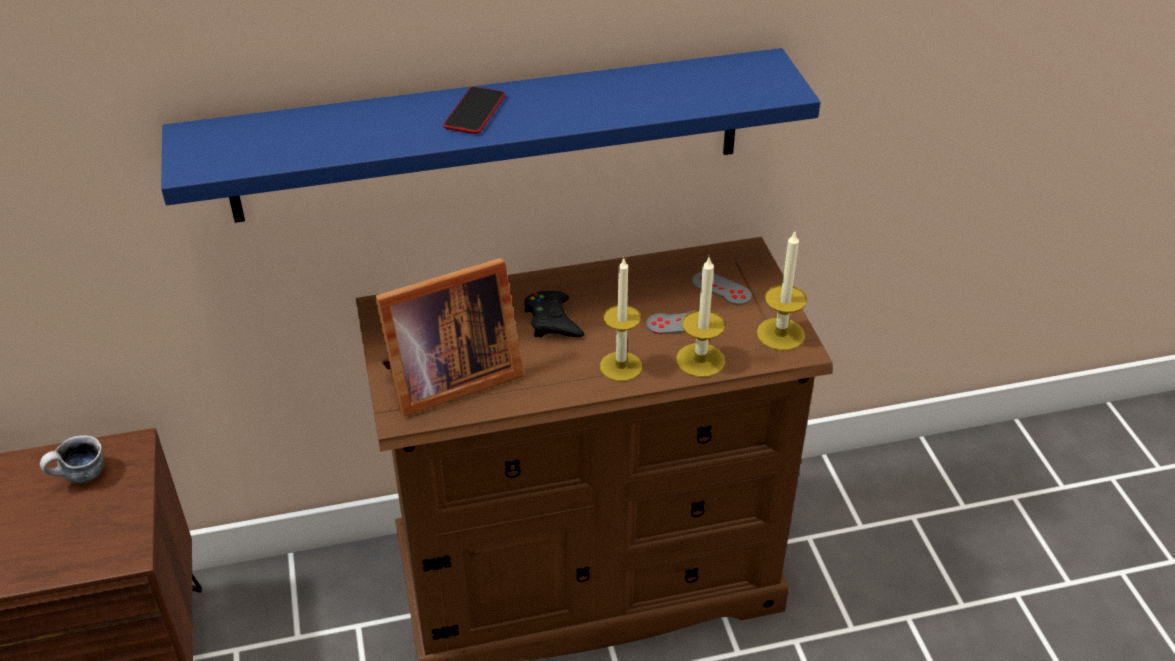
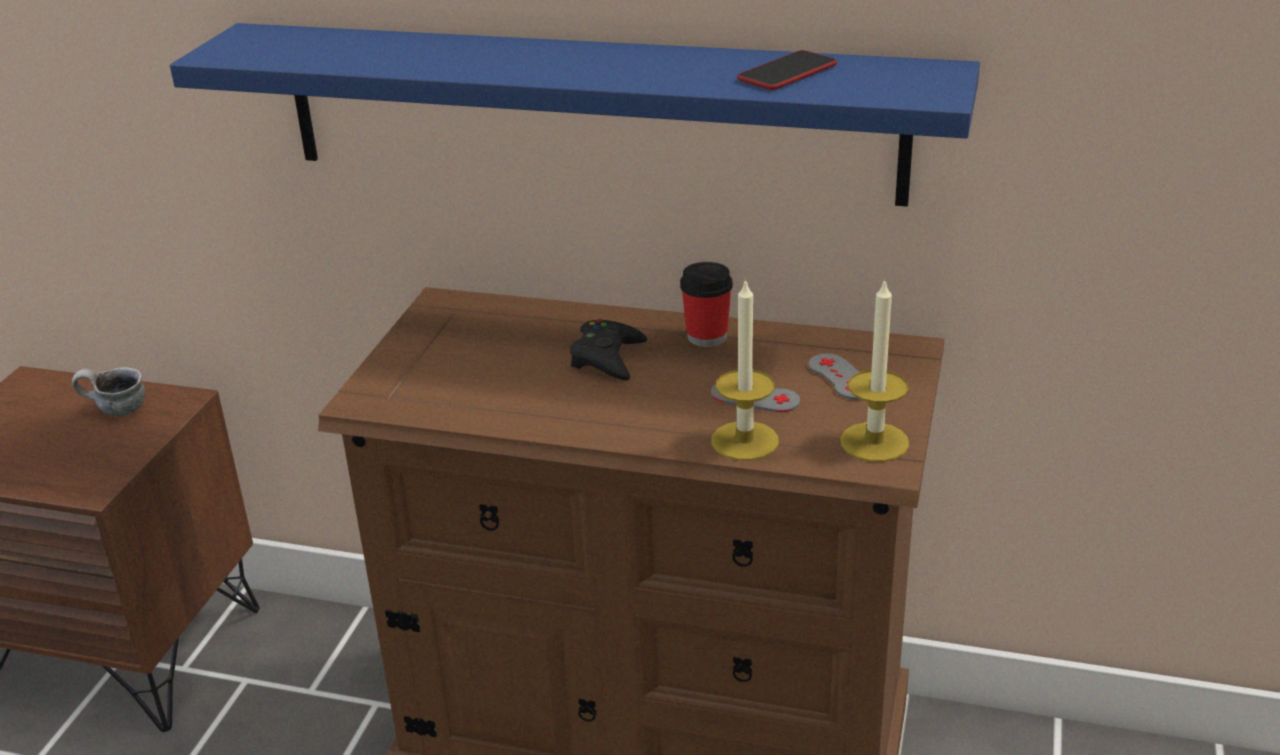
camera: 30 degrees right, 10 degrees down
picture frame [375,258,524,417] -> none
phone [443,87,505,134] -> phone moved to [737,50,837,90]
candle [600,257,642,381] -> none
none -> cup [680,262,733,347]

